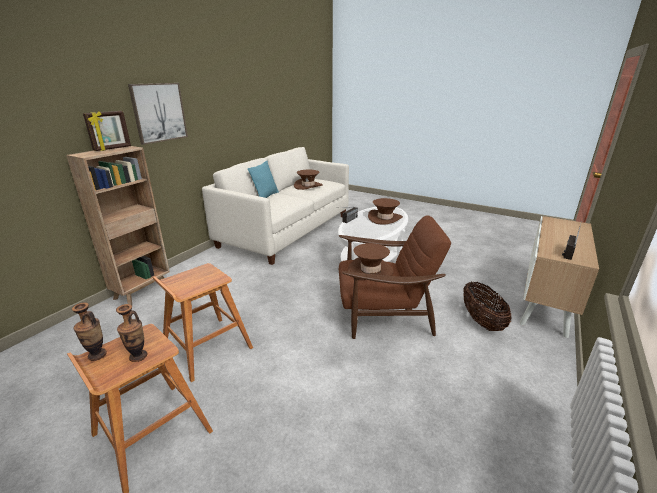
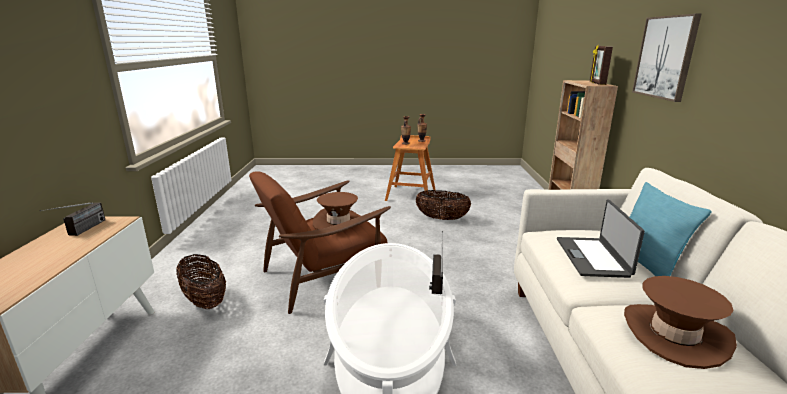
camera: 150 degrees right, 5 degrees down
brown stool [153,263,253,382] -> basket [416,190,471,220]
brown hat [368,198,403,225] -> none
none -> laptop [557,199,645,278]

